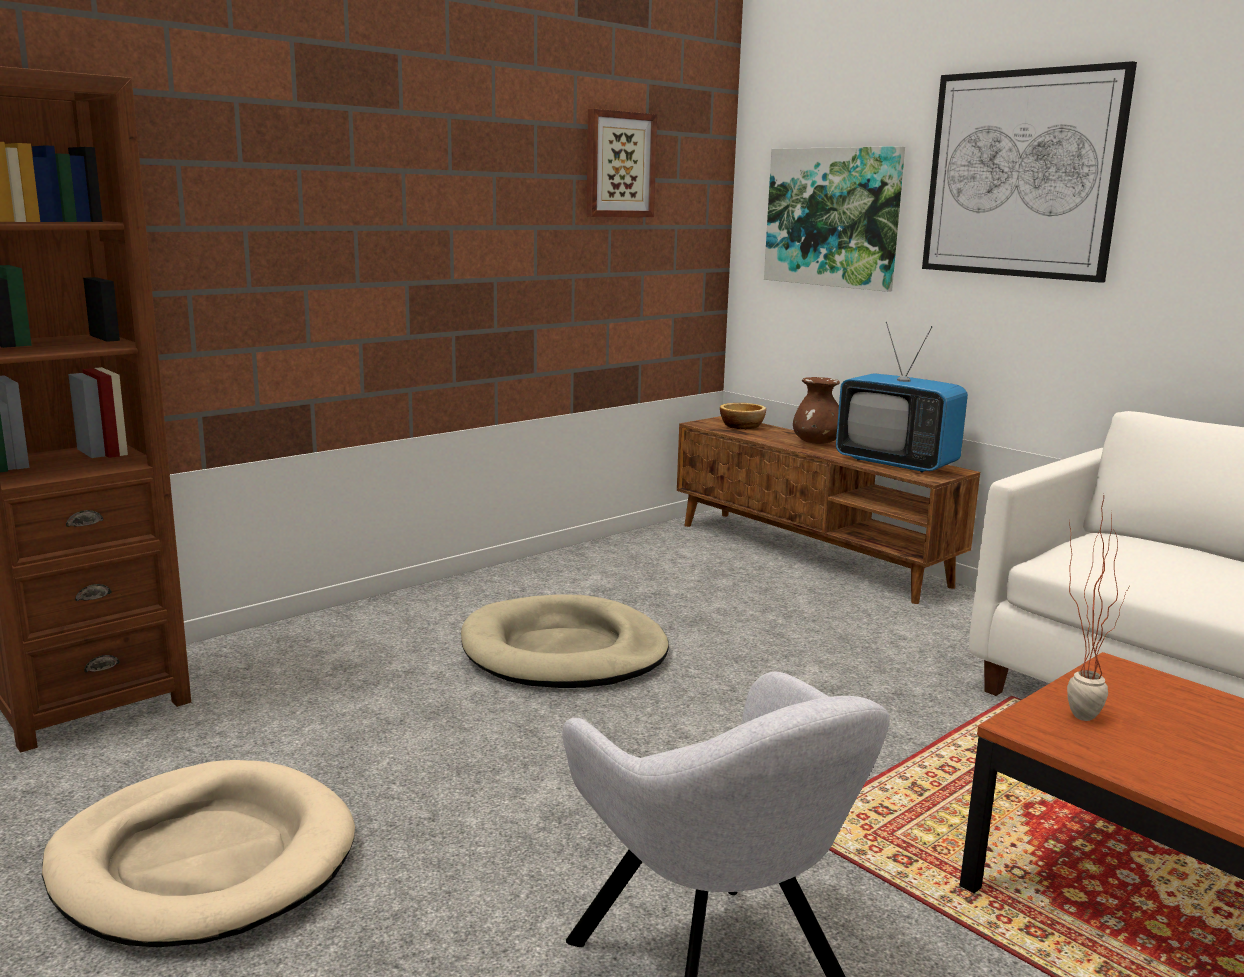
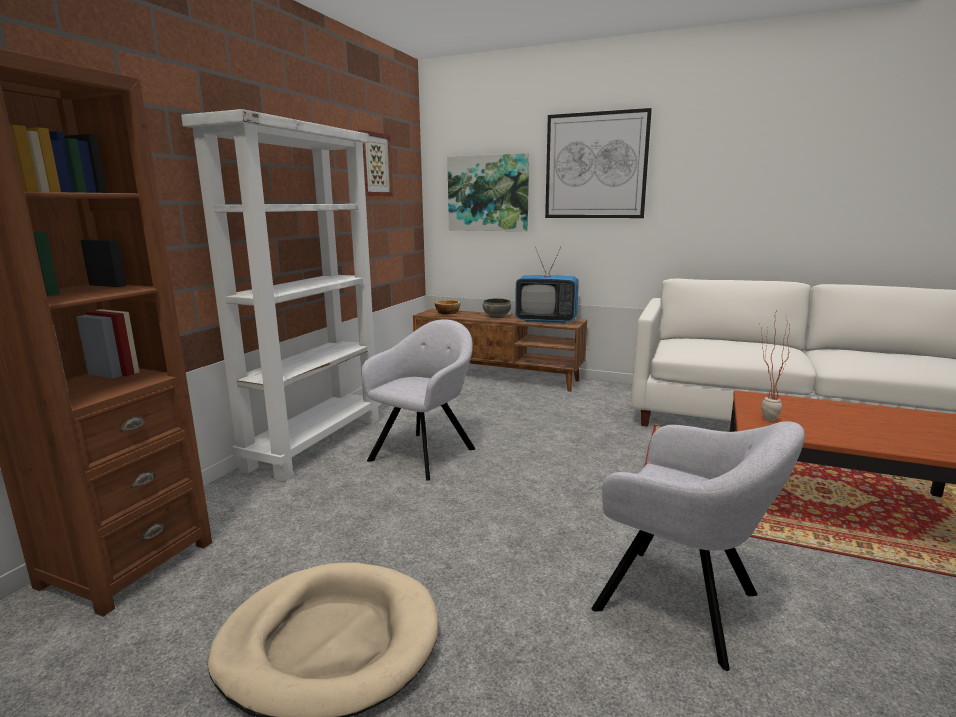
camera: 25 degrees left, 0 degrees up
beige dog bed [461,594,669,688] -> grey armchair [361,319,476,481]
brown vase [793,377,840,444] -> grey bowl [483,298,511,318]
none -> white bookcase [181,109,381,482]

